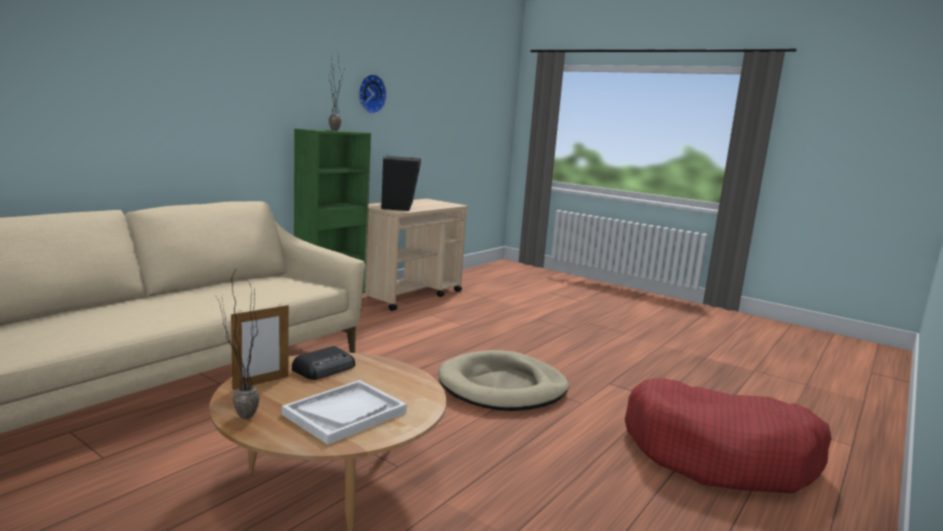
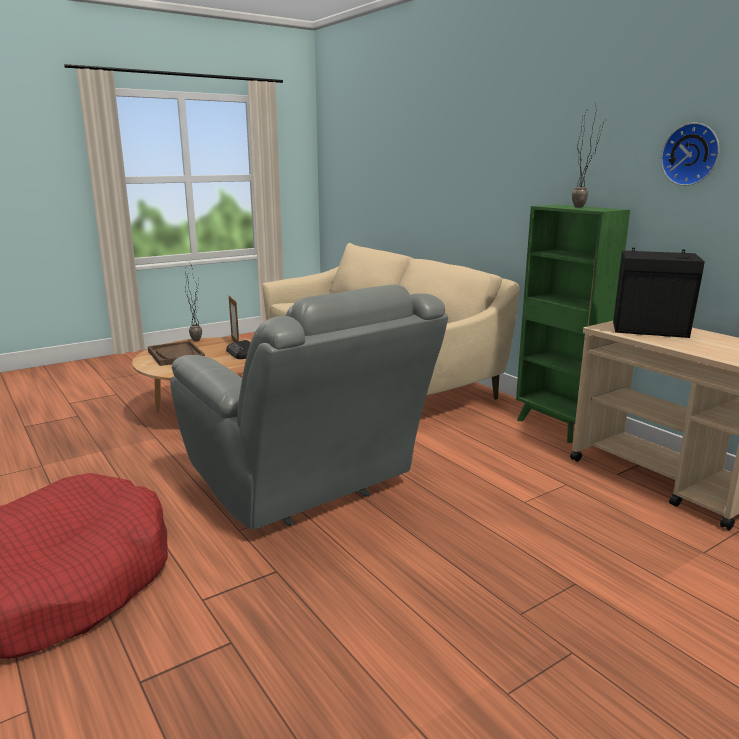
camera: 110 degrees right, 5 degrees up
white tray [282,380,407,445] -> brown tray [148,341,205,366]
beige dog bed [438,350,569,411] -> grey armchair [170,285,448,529]

